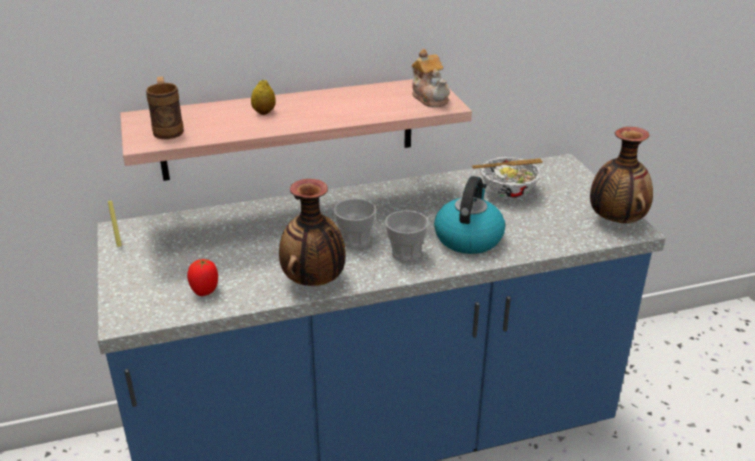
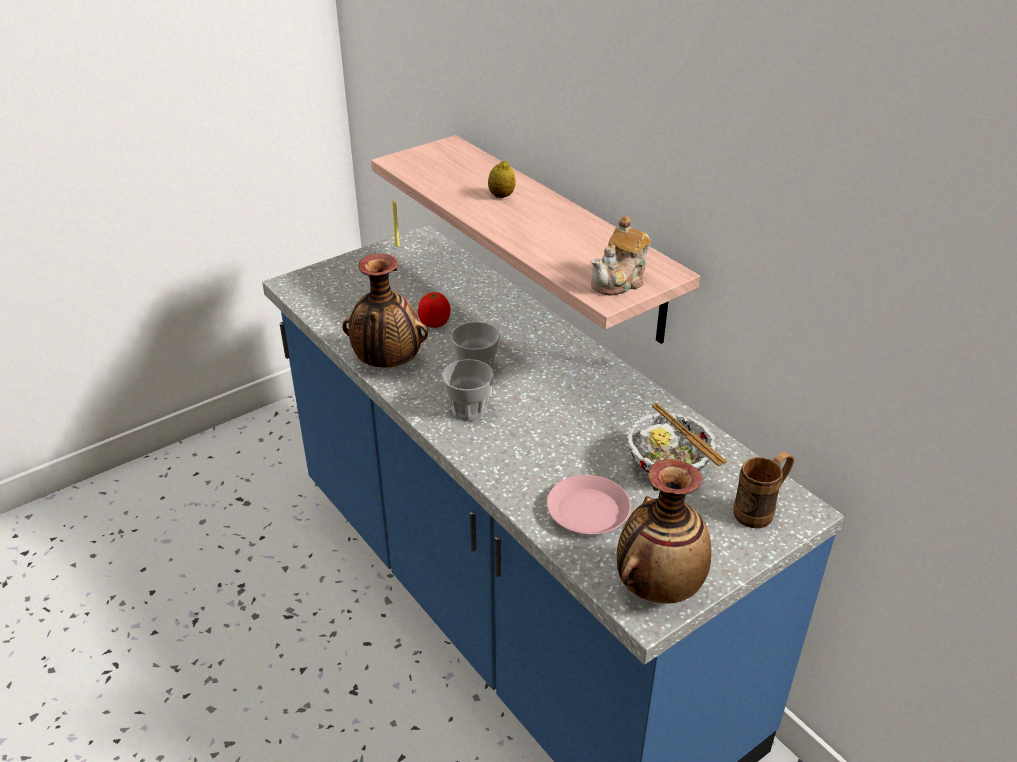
camera: 70 degrees right, 5 degrees up
brown mug [146,76,184,139] -> brown mug moved to [733,452,794,528]
tomato [187,259,218,296] -> tomato moved to [418,292,450,328]
kettle [434,176,505,254] -> none
none -> pink plate [547,475,631,535]

